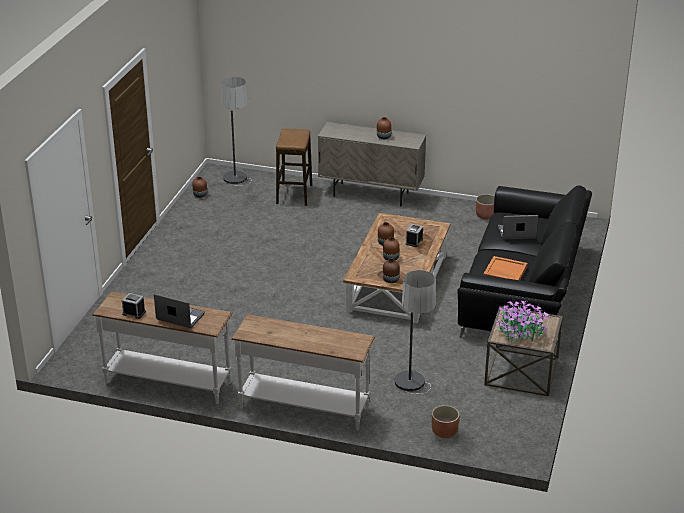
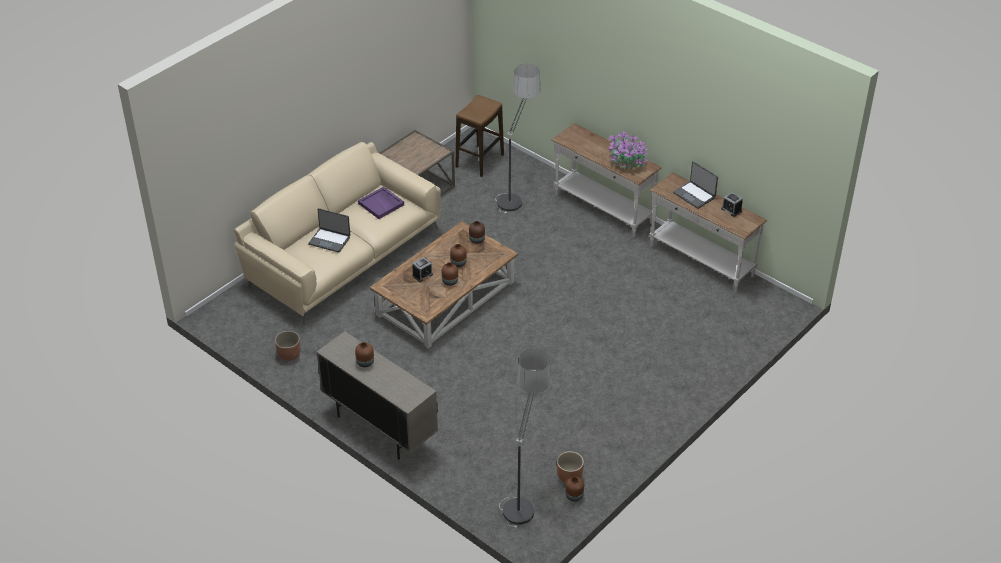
camera: 155 degrees left, 10 degrees up
stool [276,128,312,206] -> stool moved to [455,95,504,177]
brown planter [431,405,460,438] -> brown planter moved to [557,451,584,483]
black sofa [458,185,592,338] -> beige sofa [234,142,441,325]
orange tray [483,256,527,280] -> purple tray [358,187,404,219]
potted plant [496,298,550,342] -> potted plant moved to [608,131,648,170]

